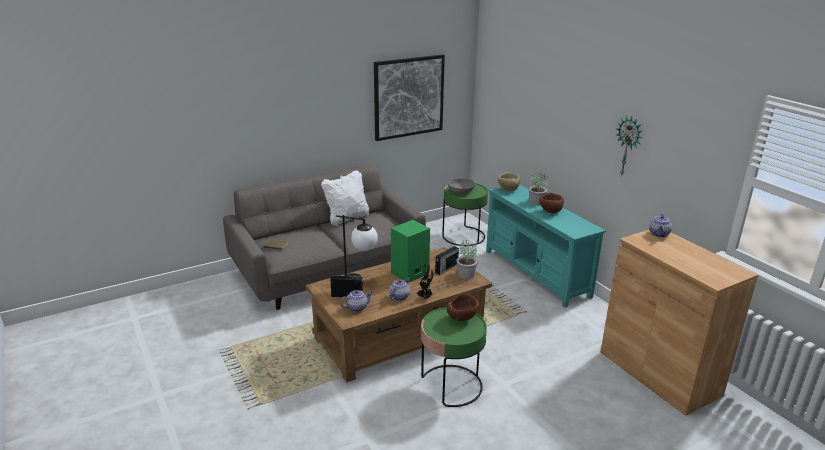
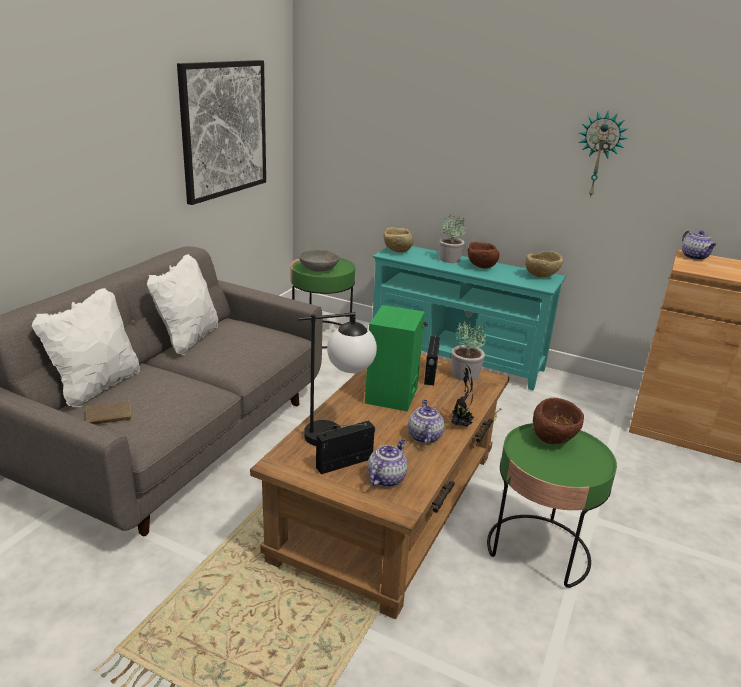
camera: 35 degrees left, 0 degrees up
none -> white pillow [32,288,140,407]
none -> beige bowl [525,251,563,277]

